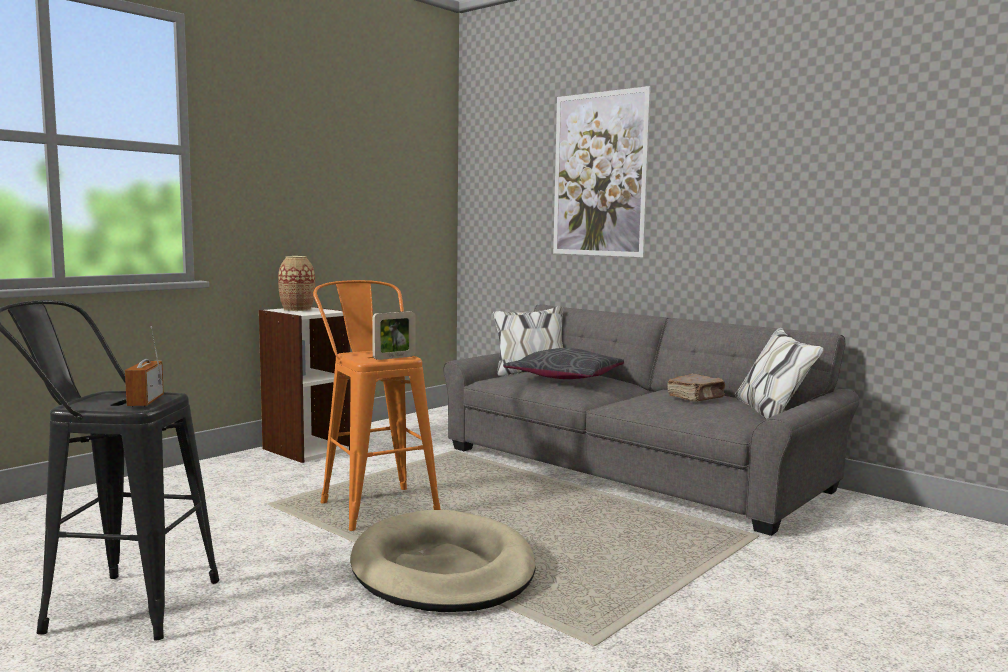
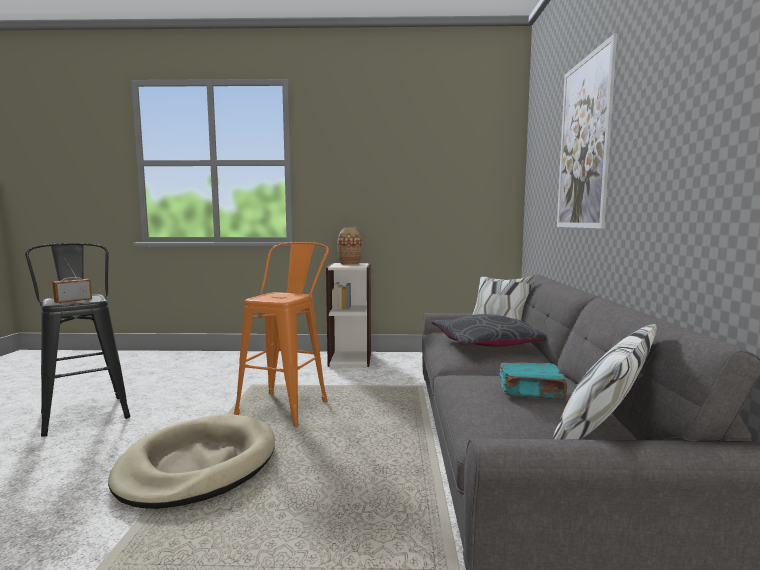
camera: 50 degrees right, 0 degrees up
picture frame [372,311,416,360] -> none
brown book [667,374,725,402] -> turquoise book [499,362,568,400]

